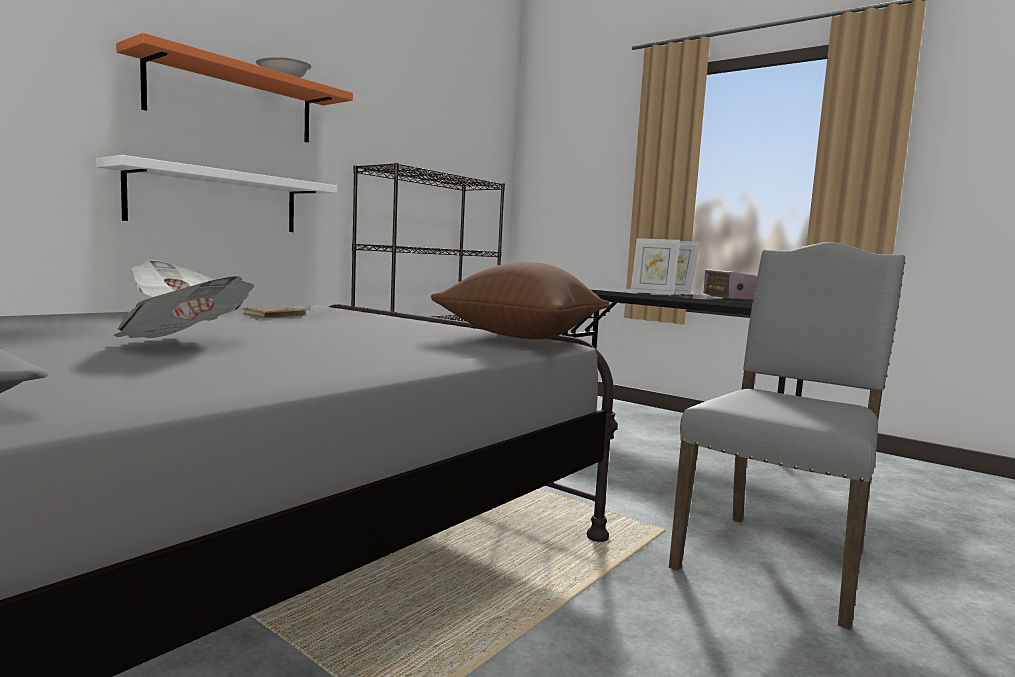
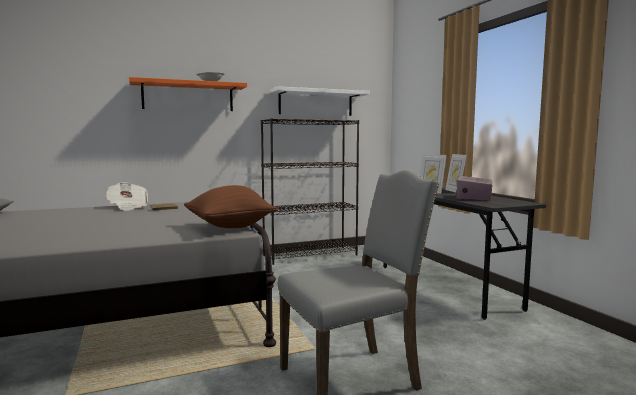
camera: 30 degrees right, 0 degrees up
white shelf [96,155,337,232] -> white shelf moved to [270,86,370,116]
newspaper [114,276,254,338] -> none

